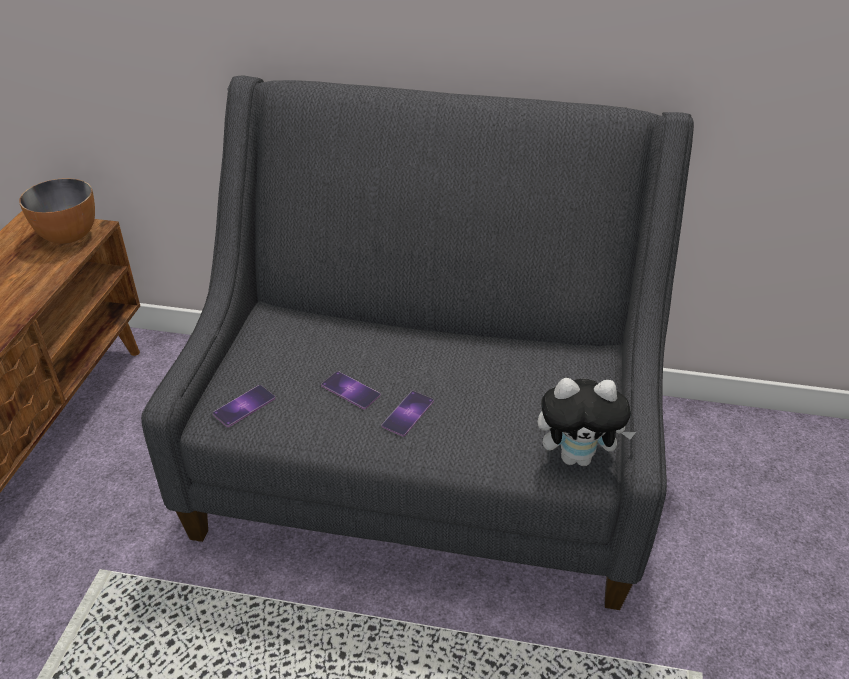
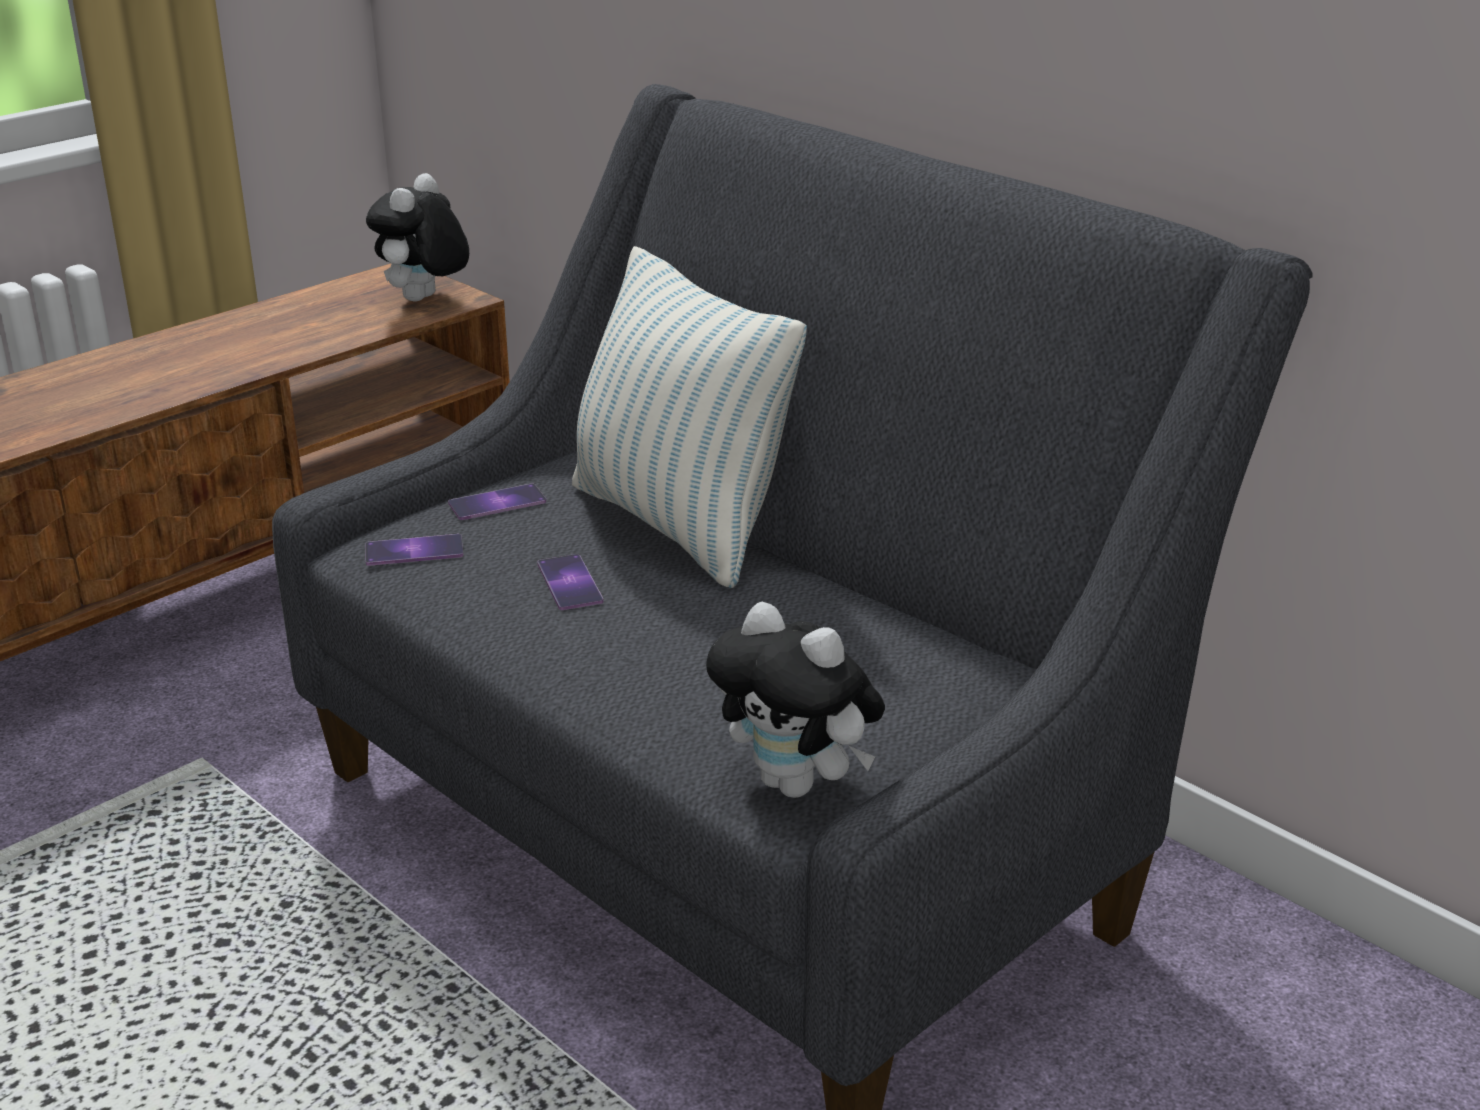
camera: 35 degrees right, 10 degrees down
bowl [19,178,95,244] -> plush toy [366,173,469,302]
phone [382,391,434,437] -> phone moved to [448,483,546,520]
none -> pillow [572,246,807,588]

